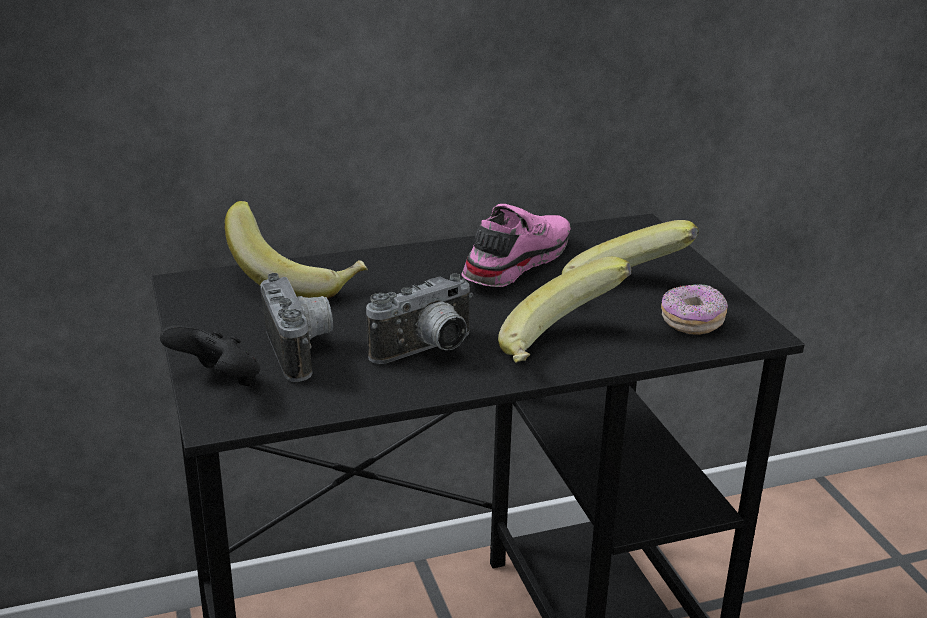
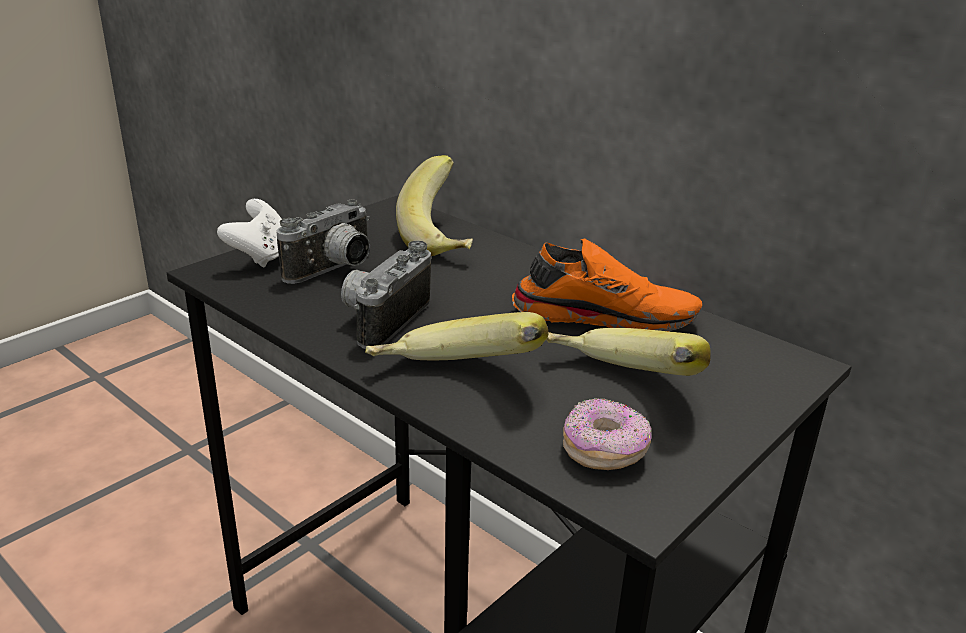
camera: 60 degrees right, 0 degrees up
black game controller [160,325,260,386] -> white game controller [217,199,282,267]
camera [366,273,473,364] -> camera turned 90 degrees clockwise [341,241,431,349]
pink shoe [461,204,571,287] -> orange shoe [512,238,702,332]

